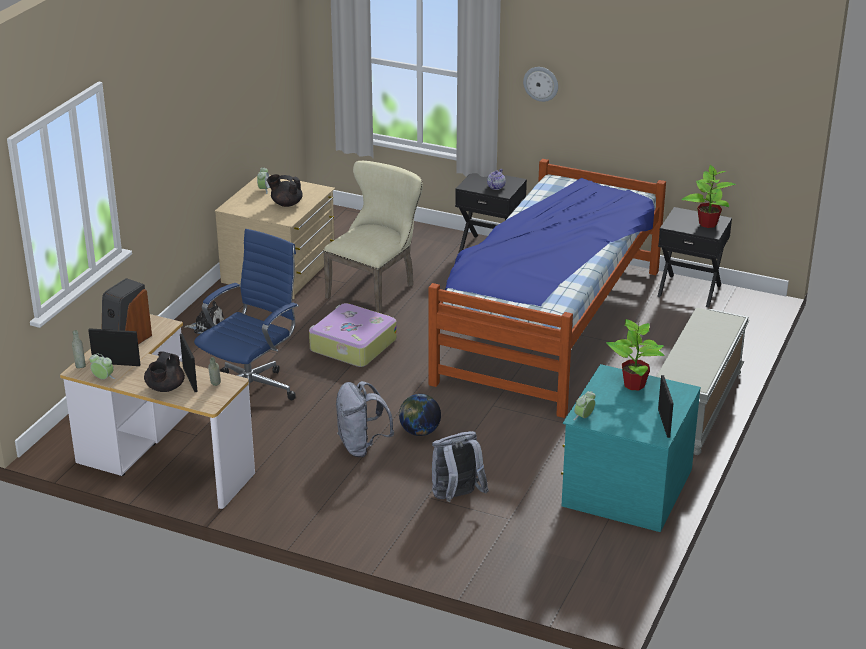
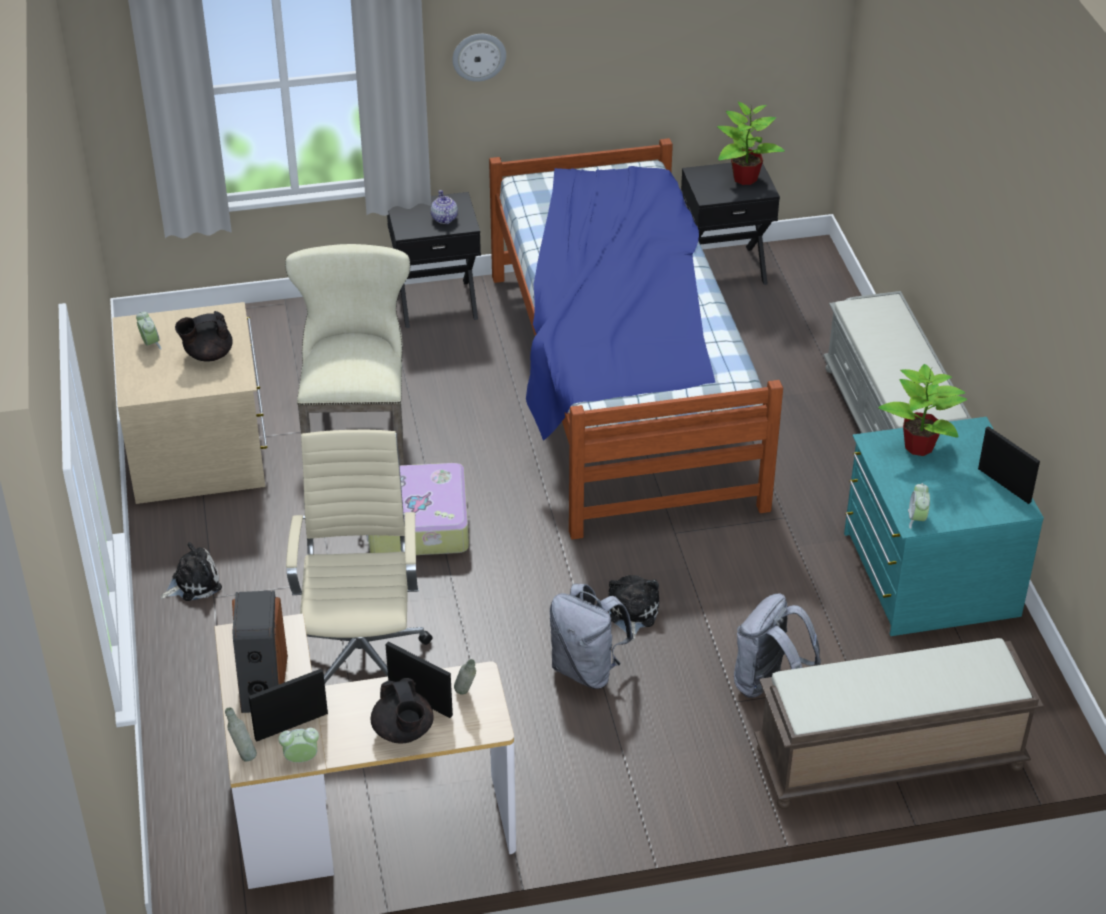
camera: 35 degrees left, 10 degrees up
blue office chair [194,229,299,418] -> beige office chair [286,430,432,683]
globe [399,394,441,436] -> plush toy [609,575,659,640]
none -> brown bench [754,638,1044,809]

